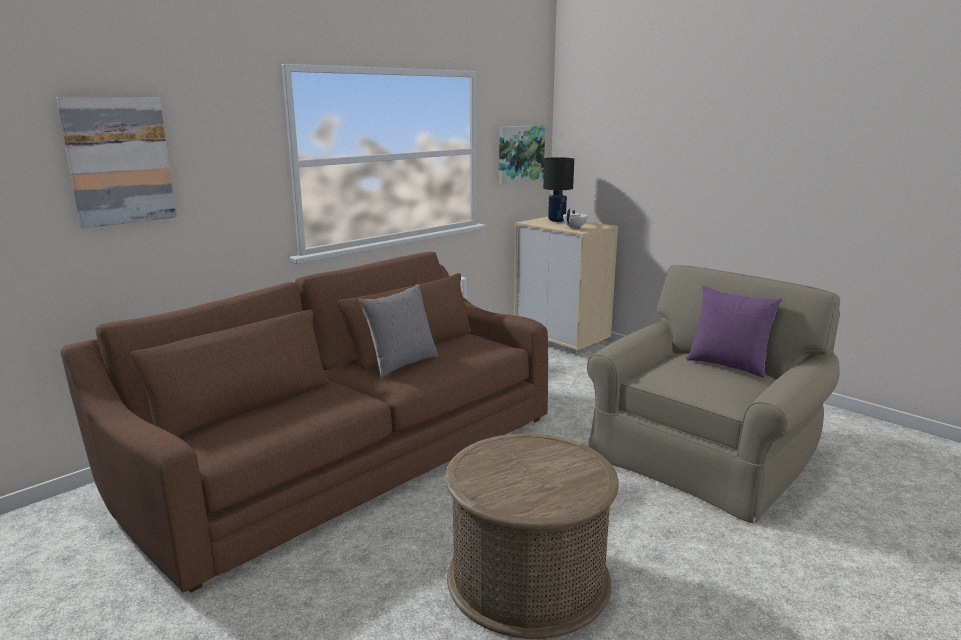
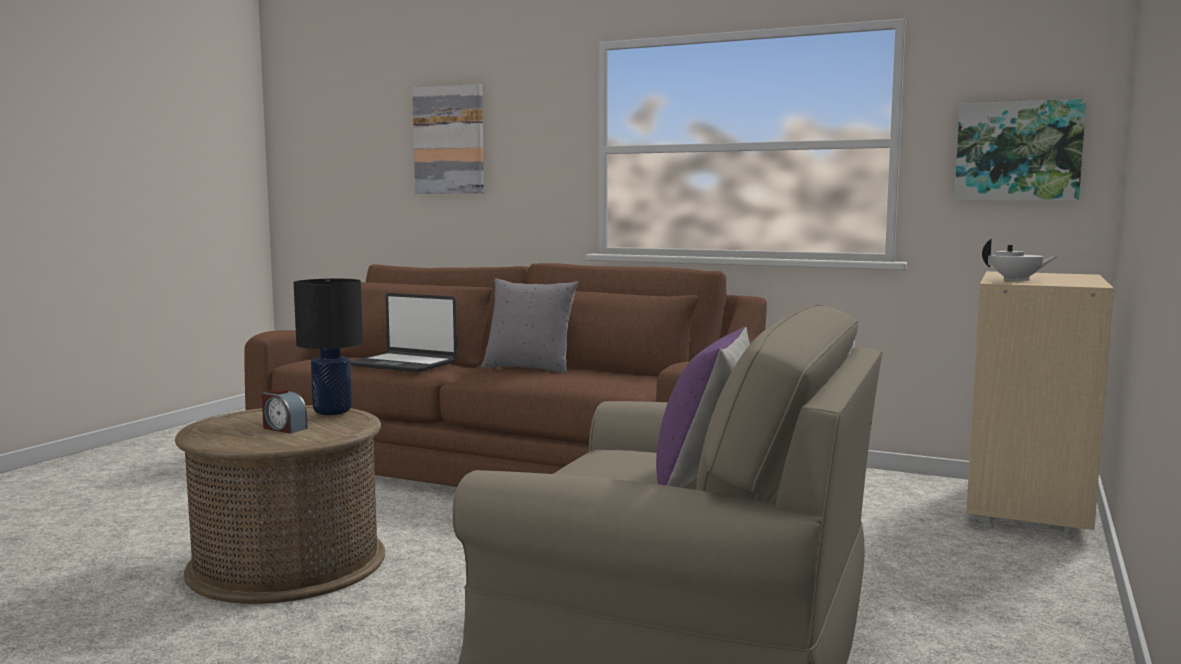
camera: 70 degrees right, 10 degrees down
black table lamp [543,157,574,222] -> black table lamp moved to [294,279,363,415]
none -> alarm clock [262,389,308,434]
none -> laptop [350,293,458,372]

